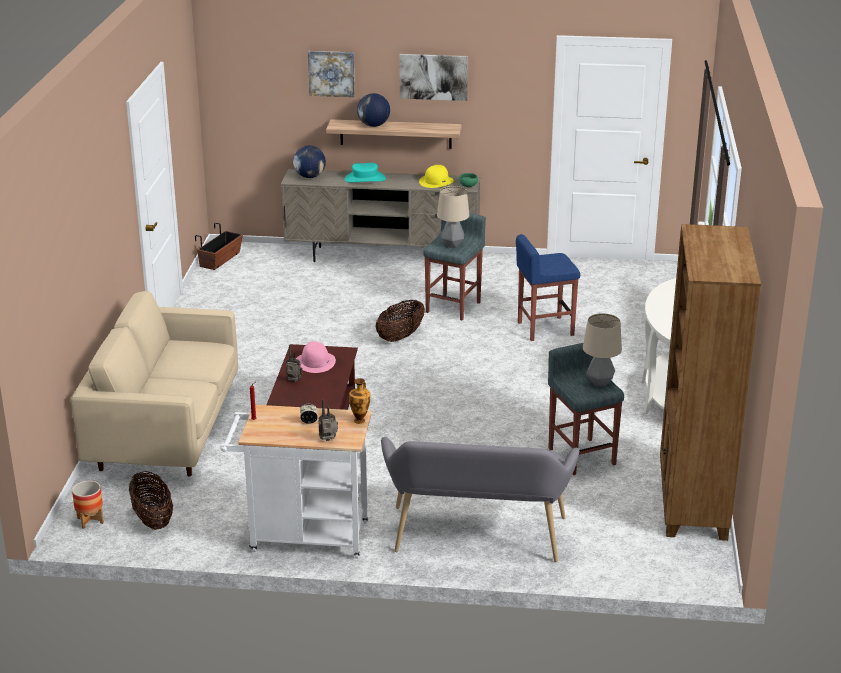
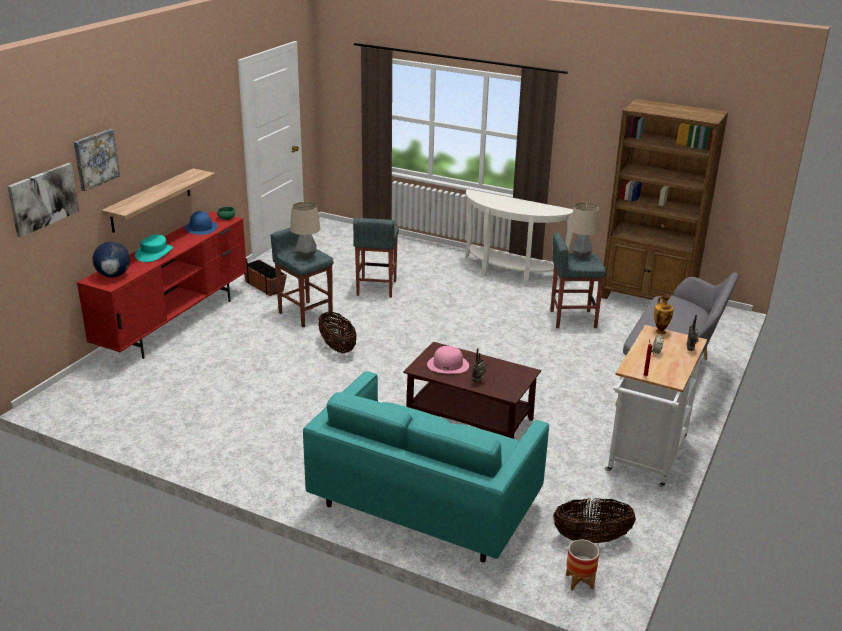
camera: 70 degrees left, 0 degrees up
beige sofa [71,291,238,477] -> turquoise sofa [303,371,549,563]
planter [195,223,243,270] -> planter moved to [244,258,287,296]
beige tv stand [281,169,480,262] -> red tv stand [77,211,247,359]
globe [357,93,390,127] -> none
picture [399,54,468,101] -> picture moved to [7,163,79,237]
yellow hat [419,165,454,188] -> blue hat [184,211,218,235]
blue stool [516,234,580,341] -> grey stool [353,218,399,298]

